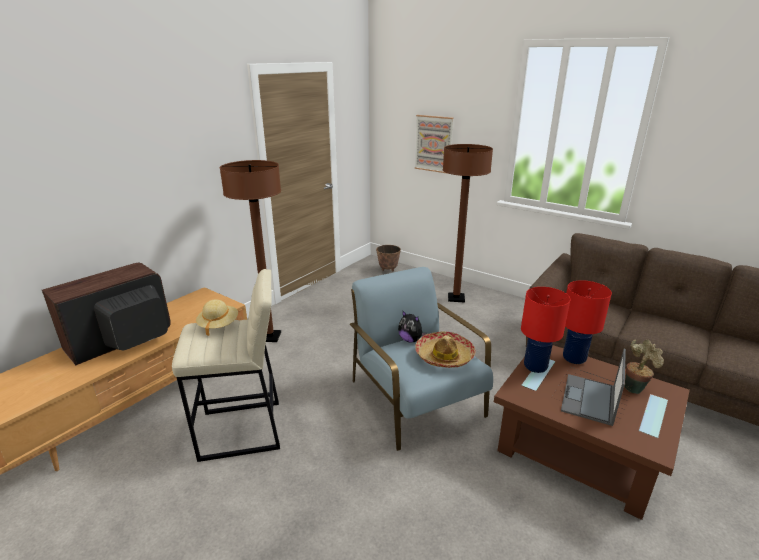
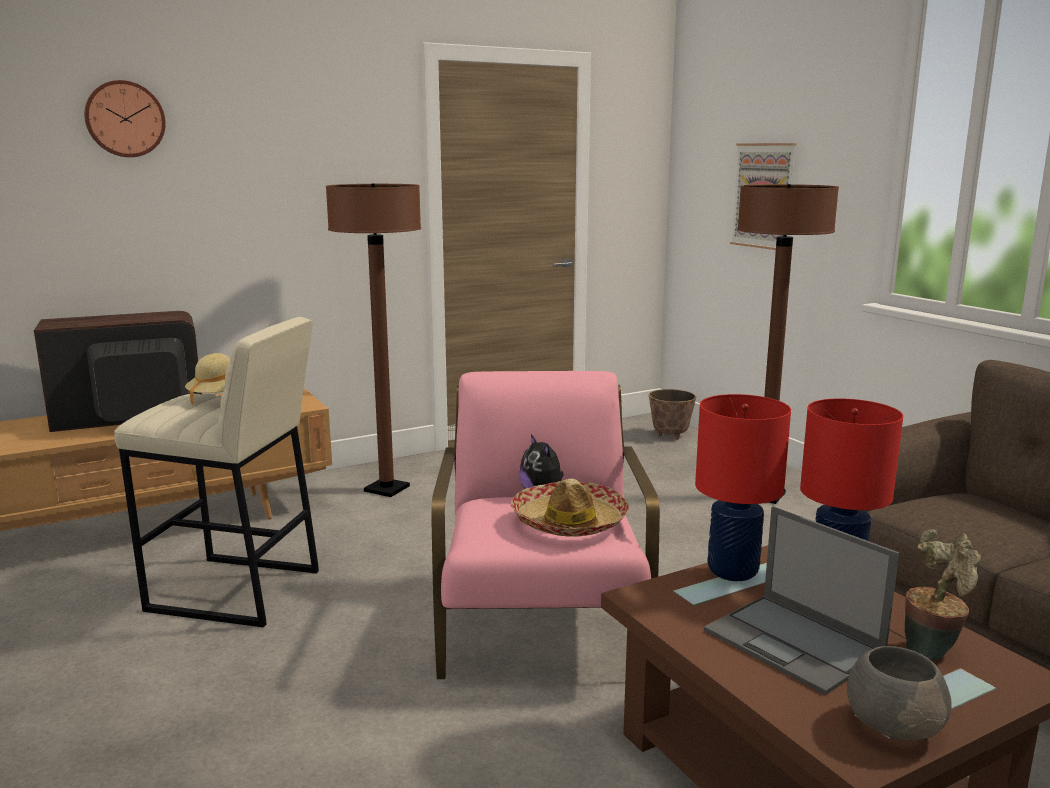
camera: 25 degrees right, 10 degrees down
blue armchair [350,267,493,451] -> pink armchair [431,371,660,679]
laptop [561,349,626,426] -> laptop turned 90 degrees counterclockwise [704,507,899,695]
none -> wall clock [84,80,166,157]
none -> grey bowl [847,646,952,741]

